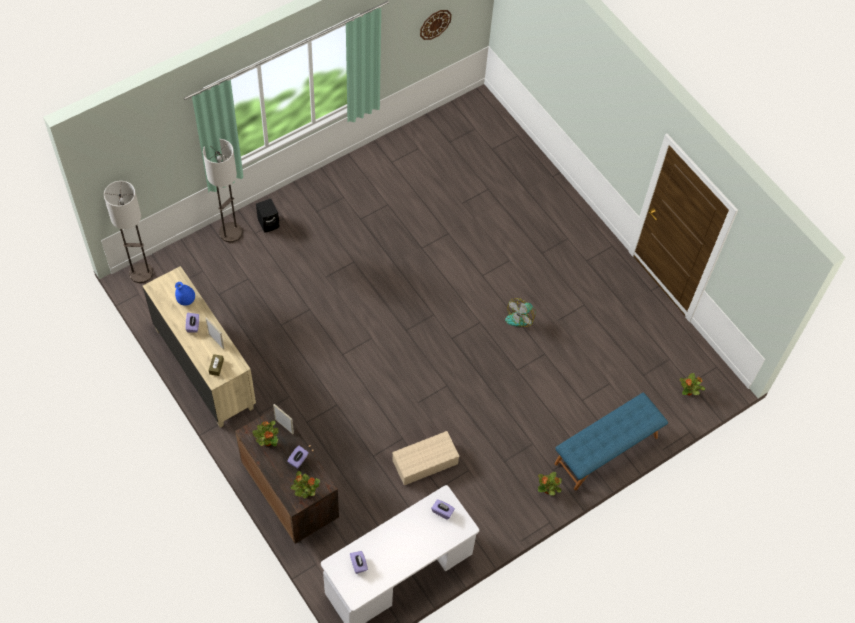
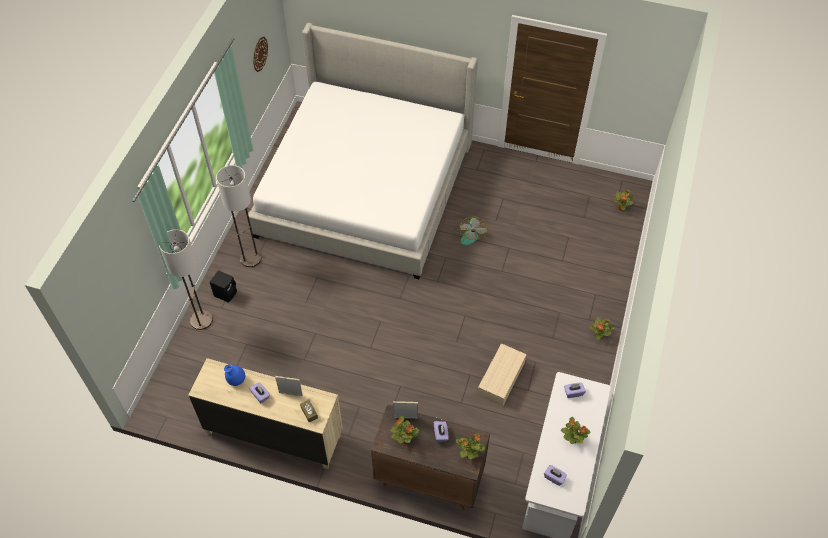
camera: 35 degrees left, 5 degrees down
floor lamp [104,181,153,283] -> floor lamp moved to [216,165,262,267]
blue bench [554,392,668,491] -> none
none -> bed [248,23,478,279]
none -> potted plant [561,417,590,444]

